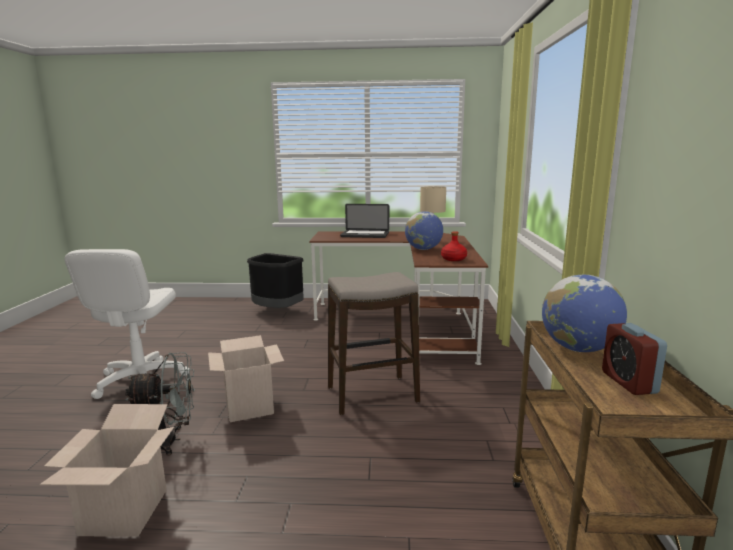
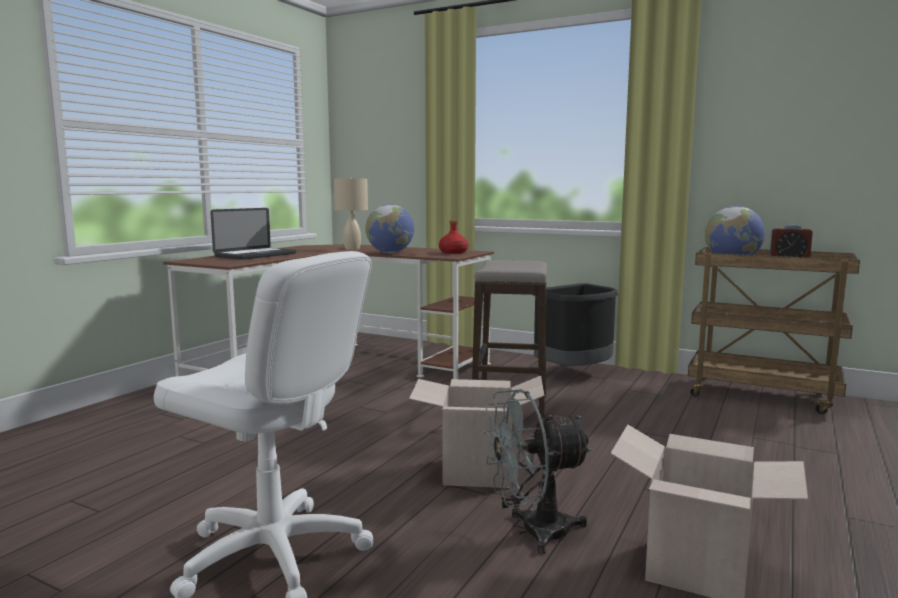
camera: 65 degrees left, 5 degrees down
grey fan [125,352,195,455] -> grey fan turned 120 degrees counterclockwise [483,389,592,554]
black trash can [247,253,304,308] -> black trash can moved to [533,283,618,366]

